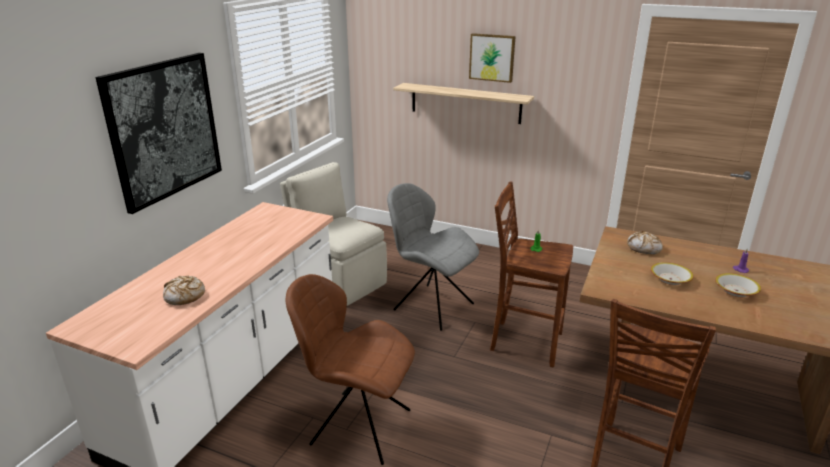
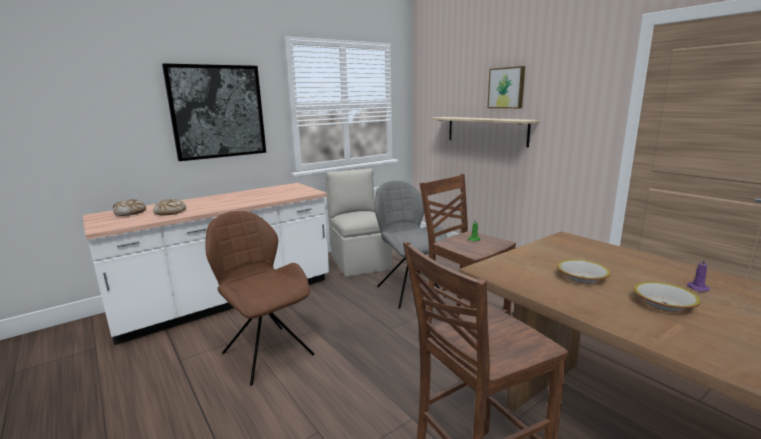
camera: 30 degrees right, 10 degrees down
bread [627,231,663,254] -> bread moved to [113,199,146,216]

